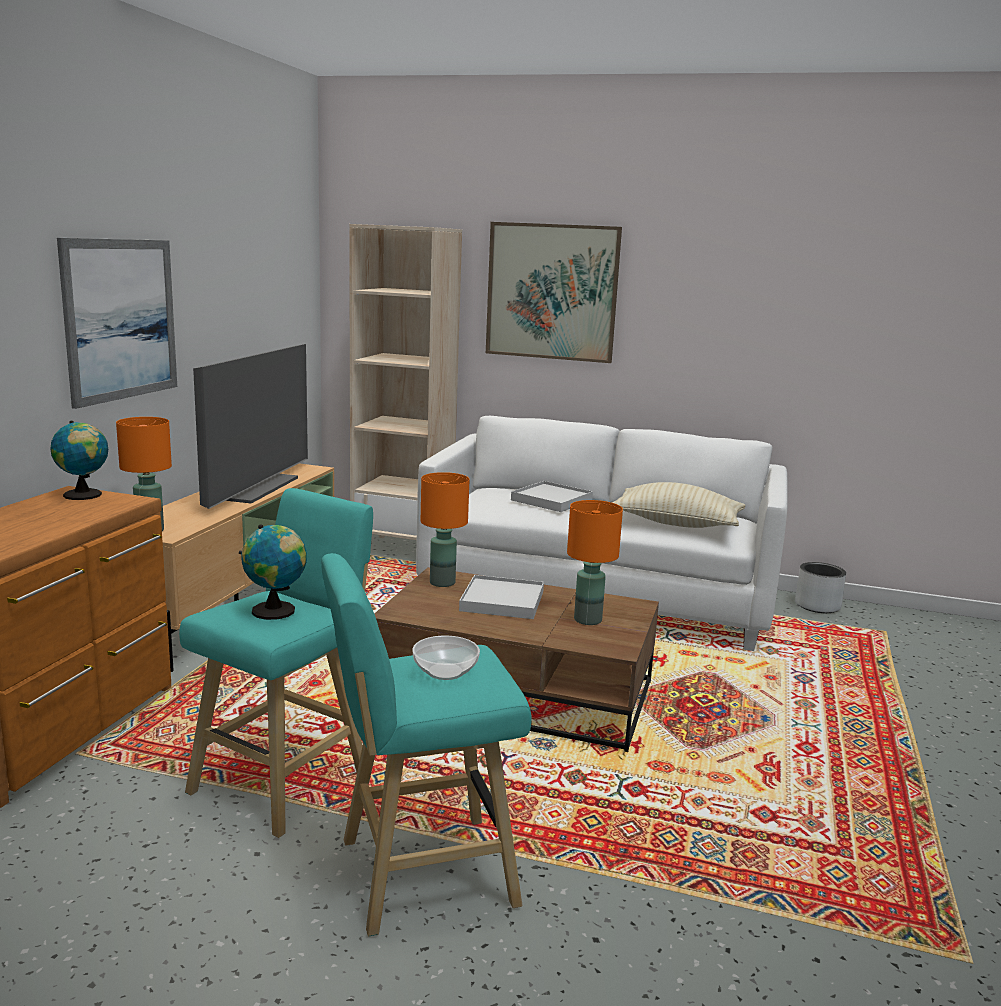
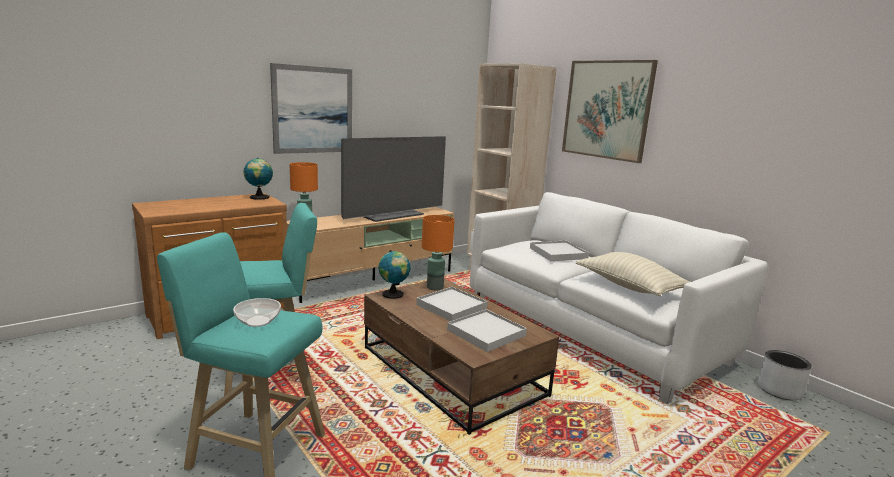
camera: 35 degrees right, 0 degrees up
globe [241,524,307,620] -> globe moved to [378,250,411,299]
orange table lamp [567,500,623,625] -> white tray [447,309,527,352]

